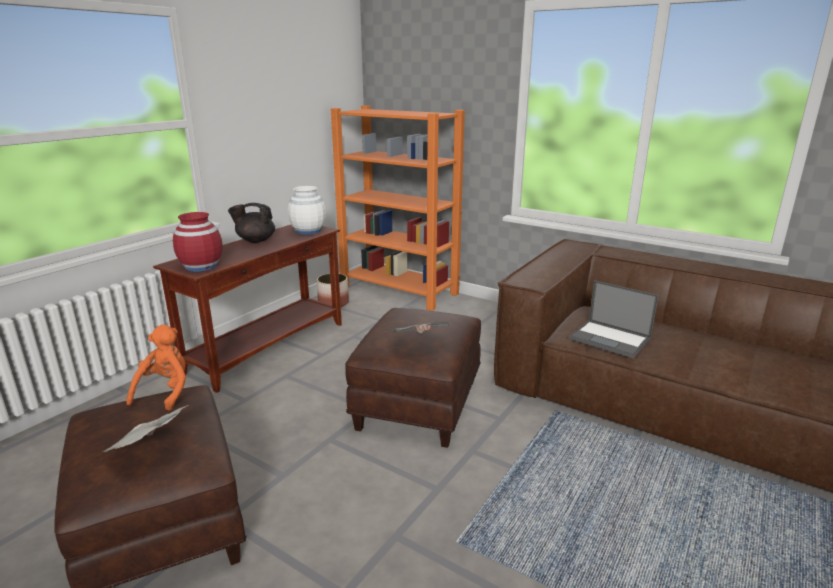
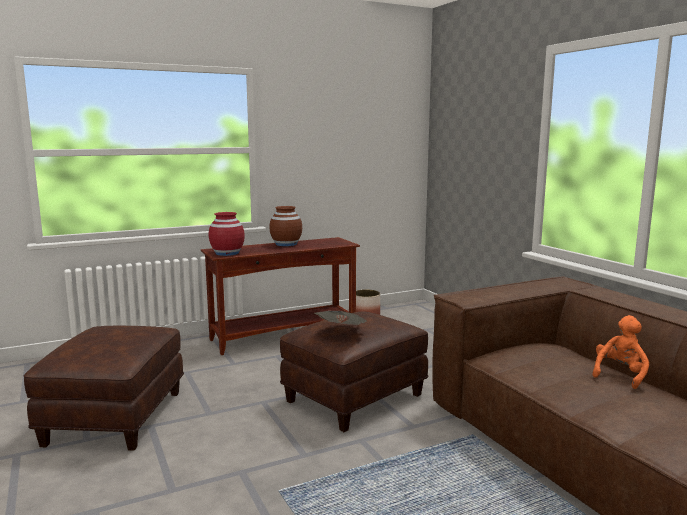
camera: 30 degrees right, 10 degrees down
newspaper [103,405,188,452] -> none
orange plush toy [126,325,186,411] -> orange plush toy moved to [592,315,649,389]
black teapot [228,203,275,243] -> brown vase [269,206,302,246]
white vase [288,186,326,234] -> none
orange bookcase [331,105,465,311] -> none
laptop [569,280,659,358] -> none

